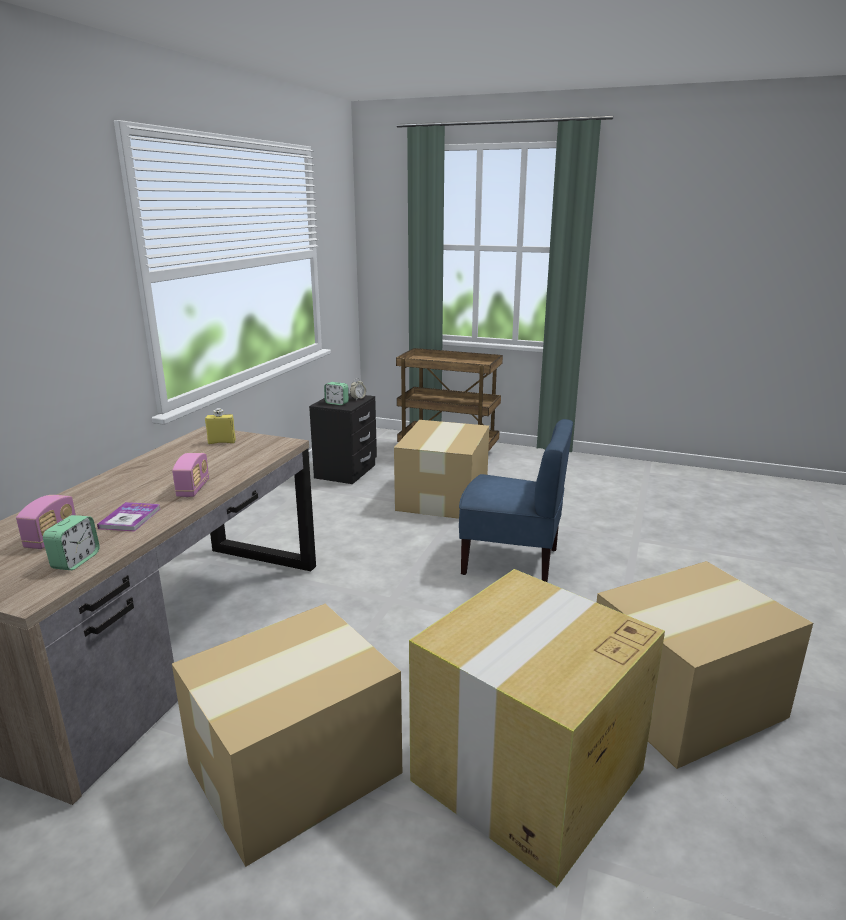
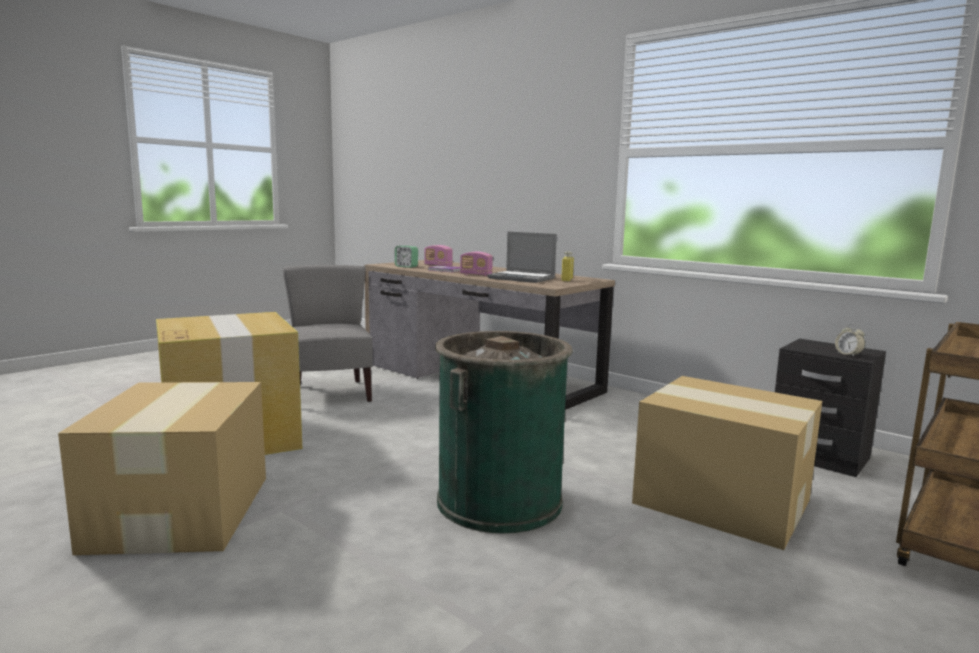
camera: 110 degrees right, 10 degrees down
cardboard box [172,604,402,867] -> grey chair [283,265,373,402]
alarm clock [324,382,349,405] -> none
blue chair [459,419,573,583] -> green trash can [435,331,573,533]
none -> laptop [487,232,557,283]

